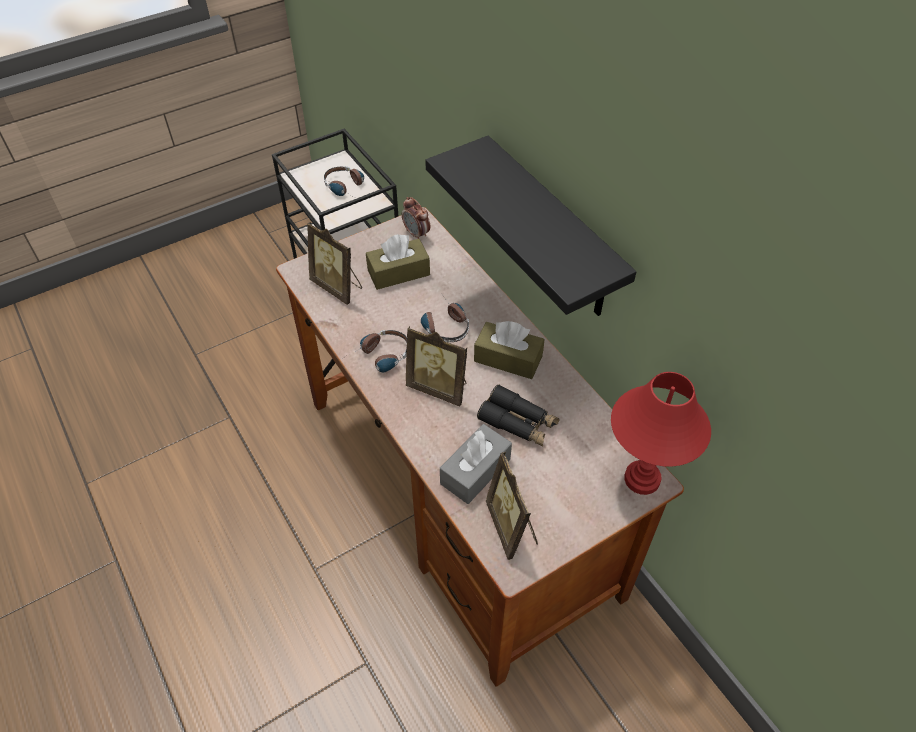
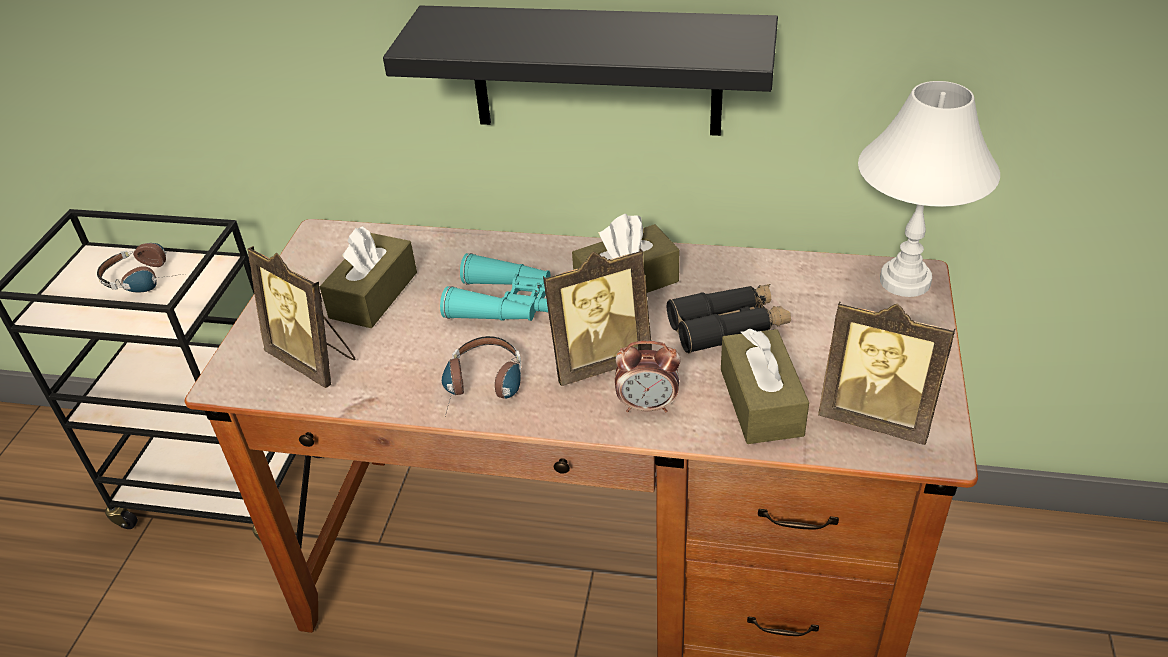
camera: 45 degrees left, 10 degrees down
picture frame [307,222,362,305] -> picture frame turned 45 degrees clockwise [247,246,355,388]
alarm clock [402,197,430,239] -> alarm clock moved to [615,341,681,412]
headphones [421,293,469,342] -> turquoise binoculars [440,253,550,321]
grey tissue box [440,424,512,504] -> brown tissue box [721,329,809,444]
red table lamp [611,372,711,495] -> white table lamp [858,81,1000,297]

